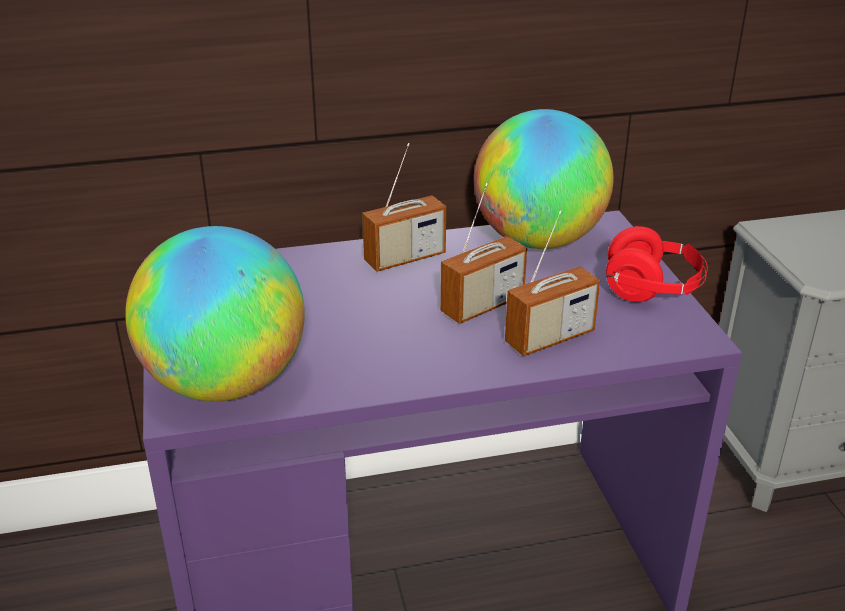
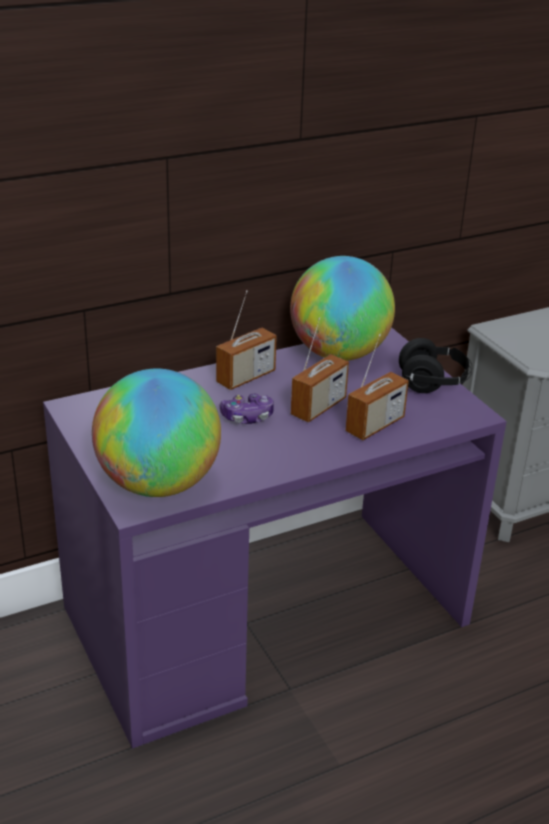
camera: 15 degrees left, 0 degrees up
red headphones [606,226,708,302] -> black headphones [399,338,472,393]
none -> game controller [220,393,274,424]

